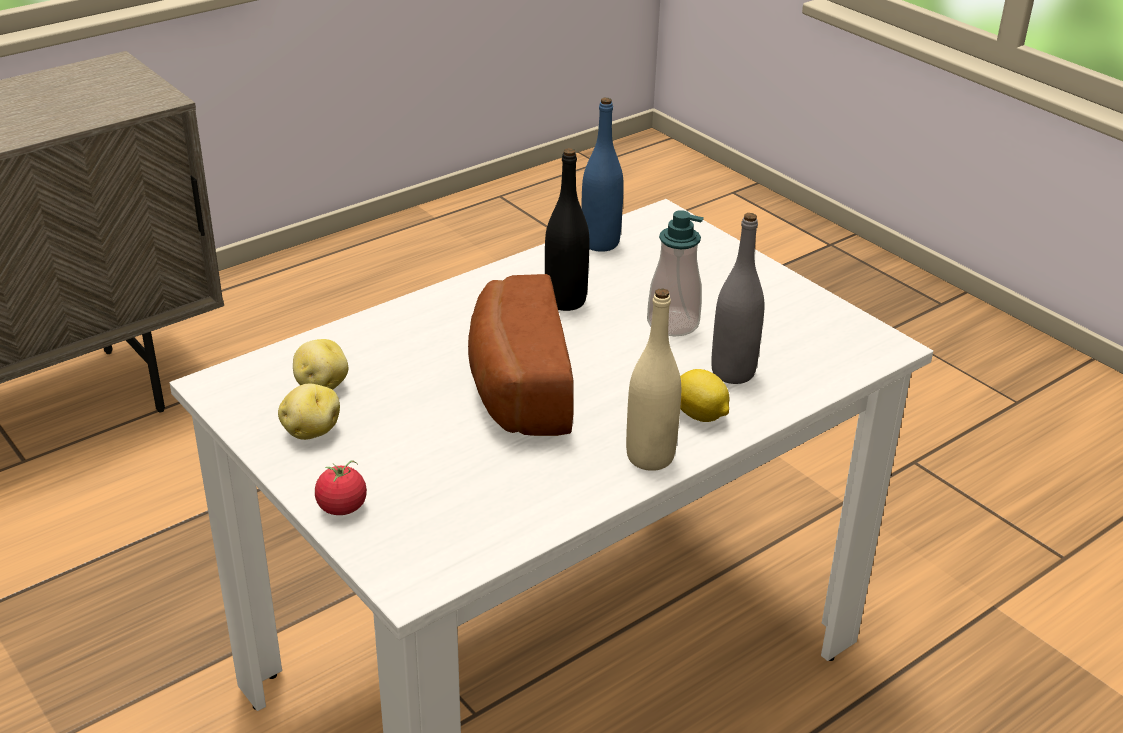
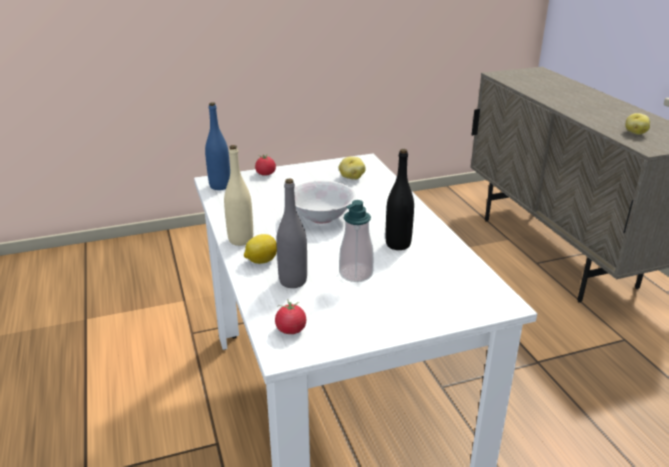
camera: 110 degrees right, 5 degrees down
potato [278,384,340,440] -> potato moved to [625,113,650,135]
bread [468,274,574,436] -> white bowl [294,181,356,223]
blue bottle [581,97,624,252] -> blue bottle moved to [205,102,230,190]
none -> tomato [275,299,306,334]

